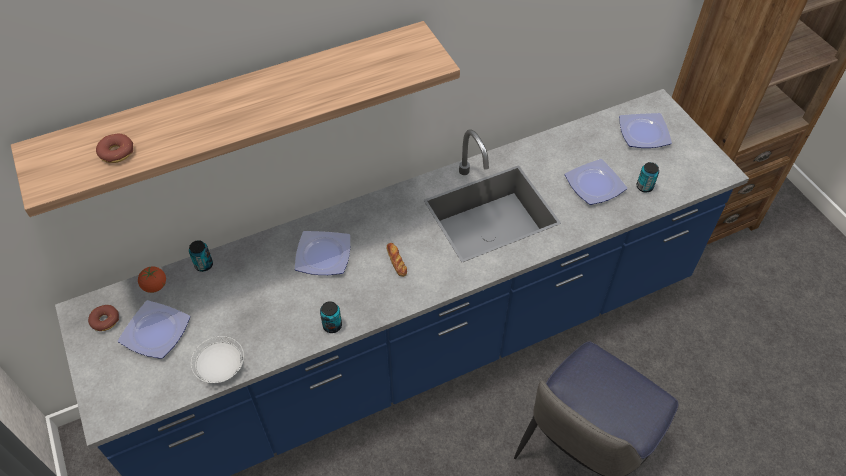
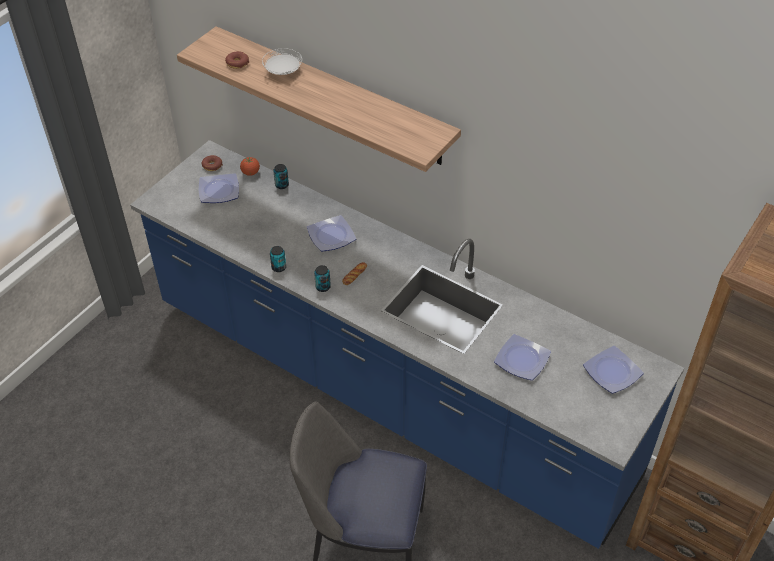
camera: 60 degrees right, 5 degrees down
white plate [191,336,244,383] -> white plate moved to [262,48,302,75]
can [637,162,659,192] -> can moved to [314,265,331,292]

